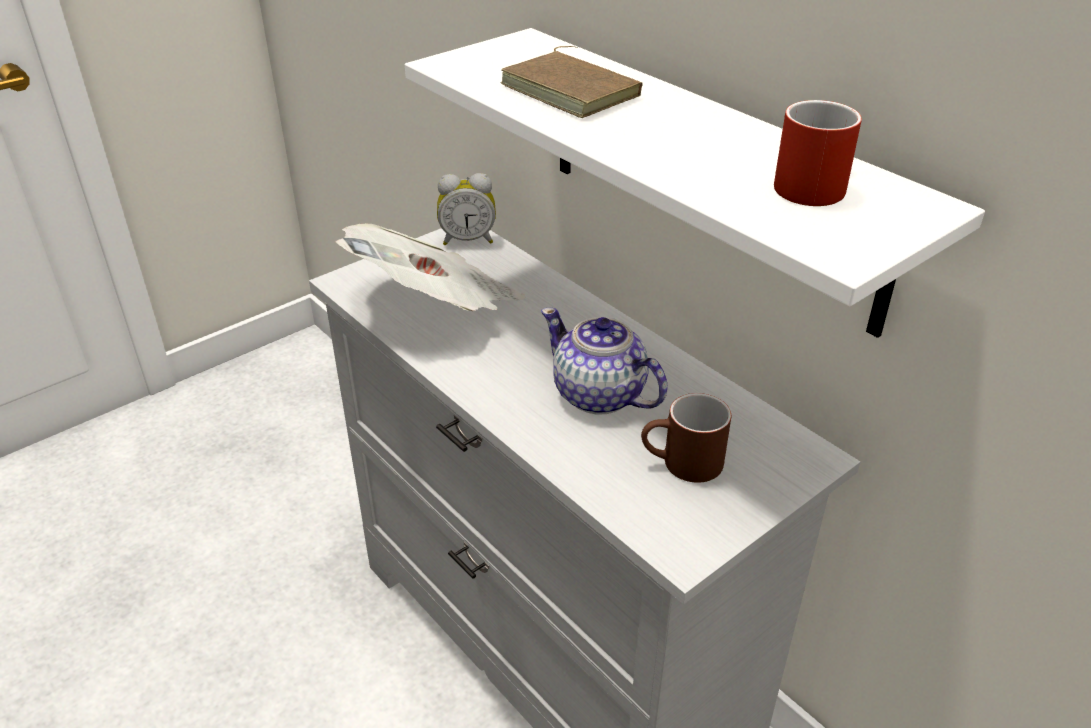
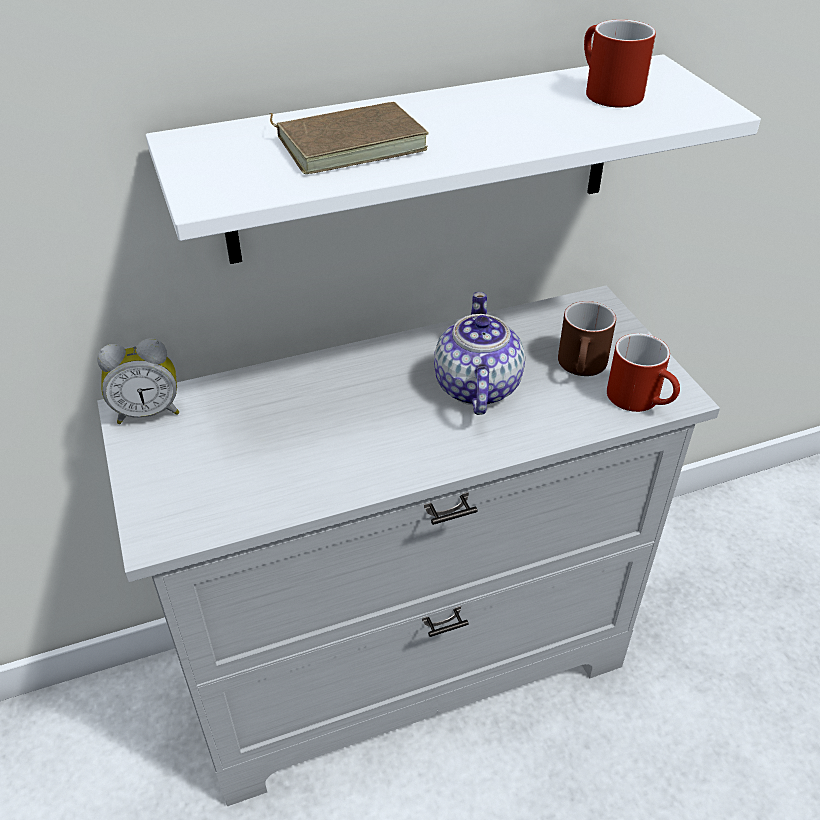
camera: 70 degrees left, 5 degrees up
newspaper [335,223,526,312] -> none
alarm clock [437,173,496,245] -> alarm clock turned 60 degrees clockwise [97,338,179,424]
teapot [541,308,668,415] -> teapot turned 120 degrees clockwise [434,292,525,415]
none -> red mug [607,333,680,412]

